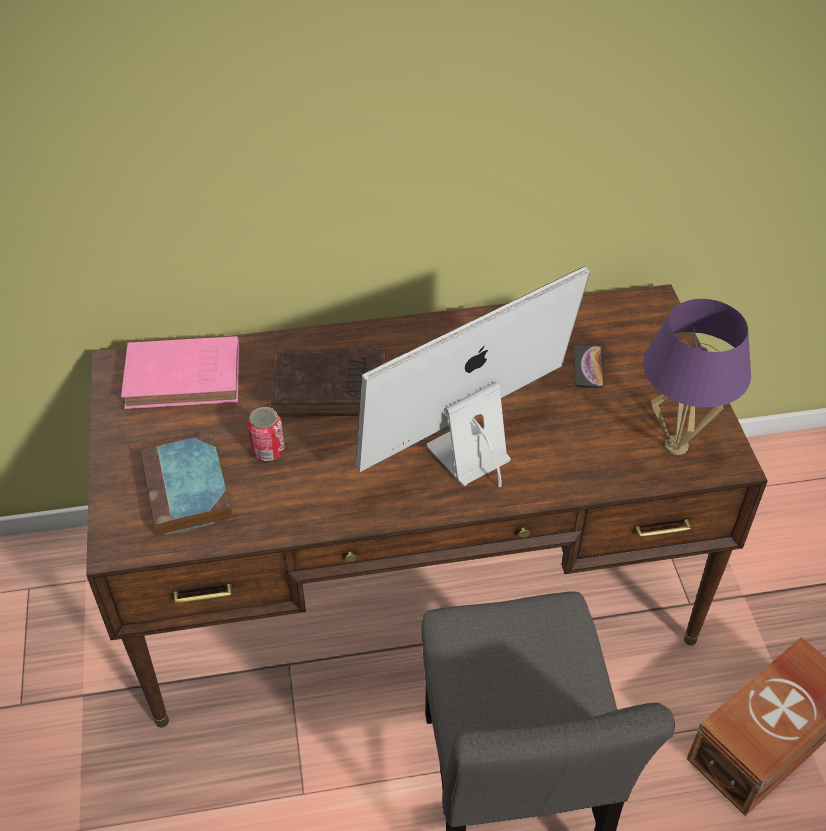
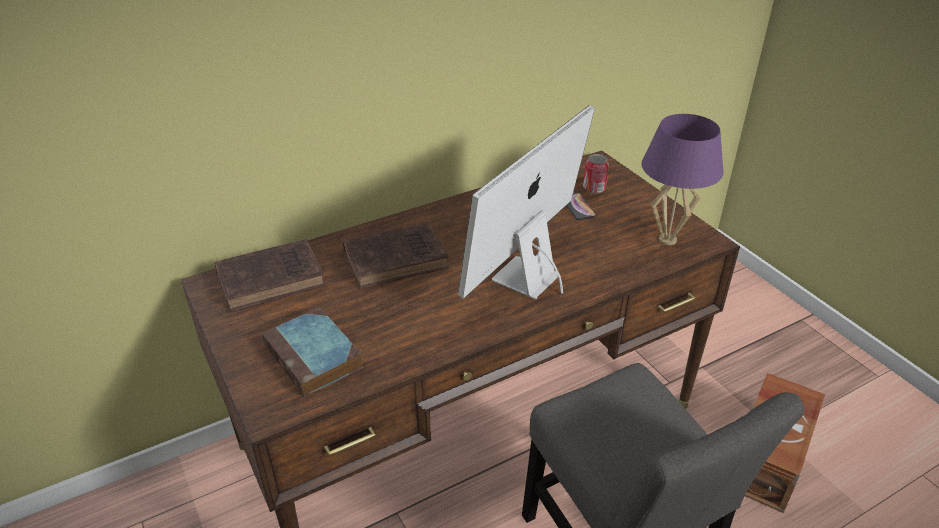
camera: 20 degrees left, 10 degrees down
pink book [121,336,239,409] -> brown book [214,239,325,312]
can [247,407,285,461] -> can moved to [583,154,609,194]

